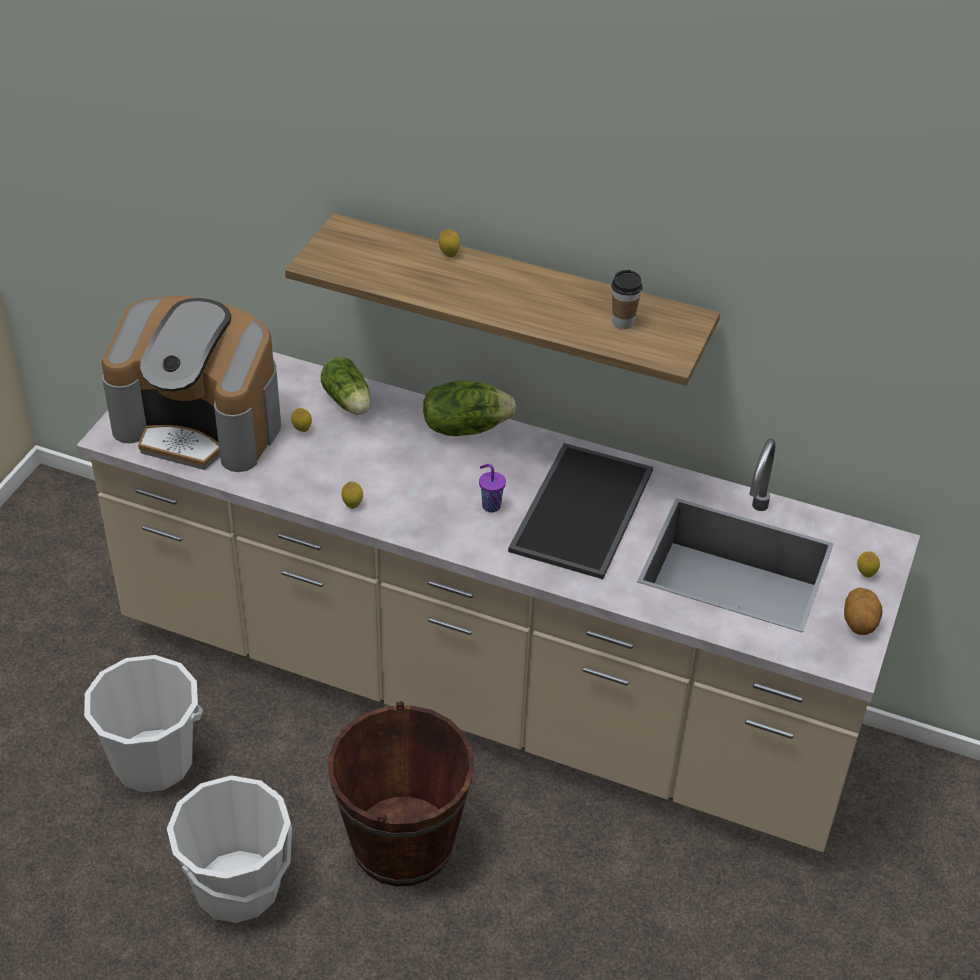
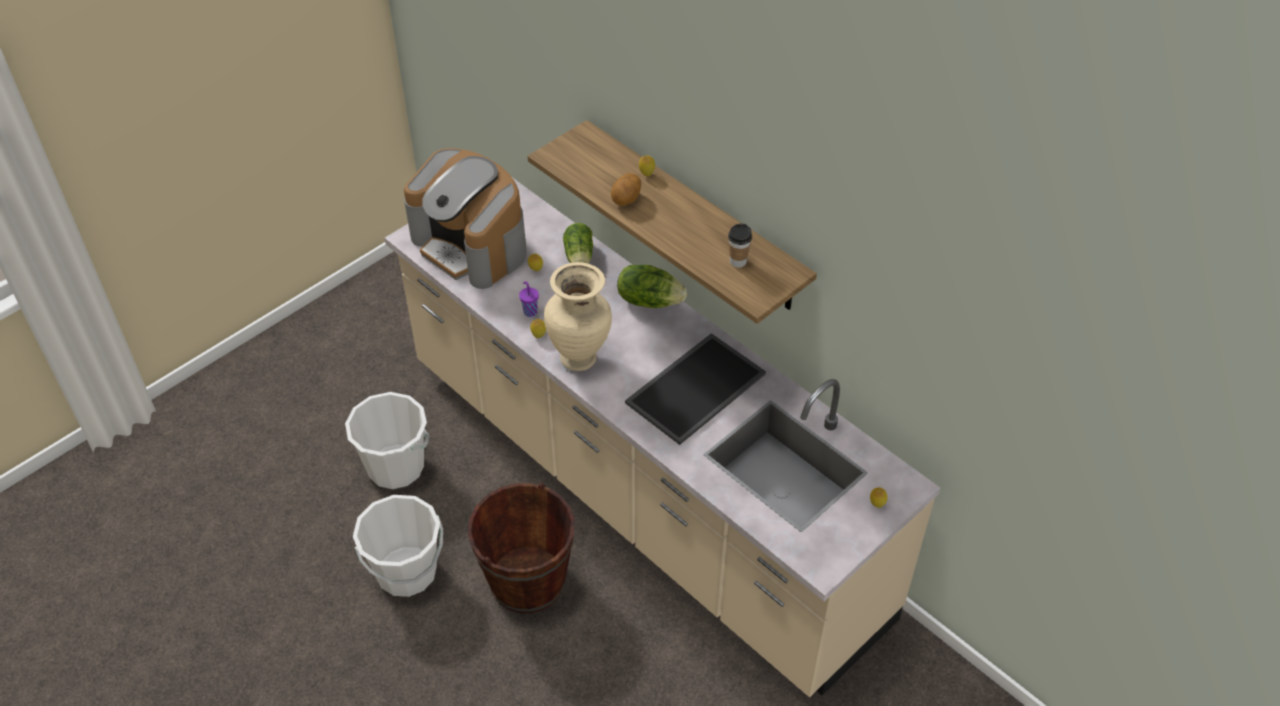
camera: 25 degrees right, 5 degrees up
purple cup [479,464,506,512] -> purple cup moved to [519,281,539,317]
potato [844,588,883,635] -> potato moved to [611,173,641,206]
none -> beige vase [544,262,612,371]

